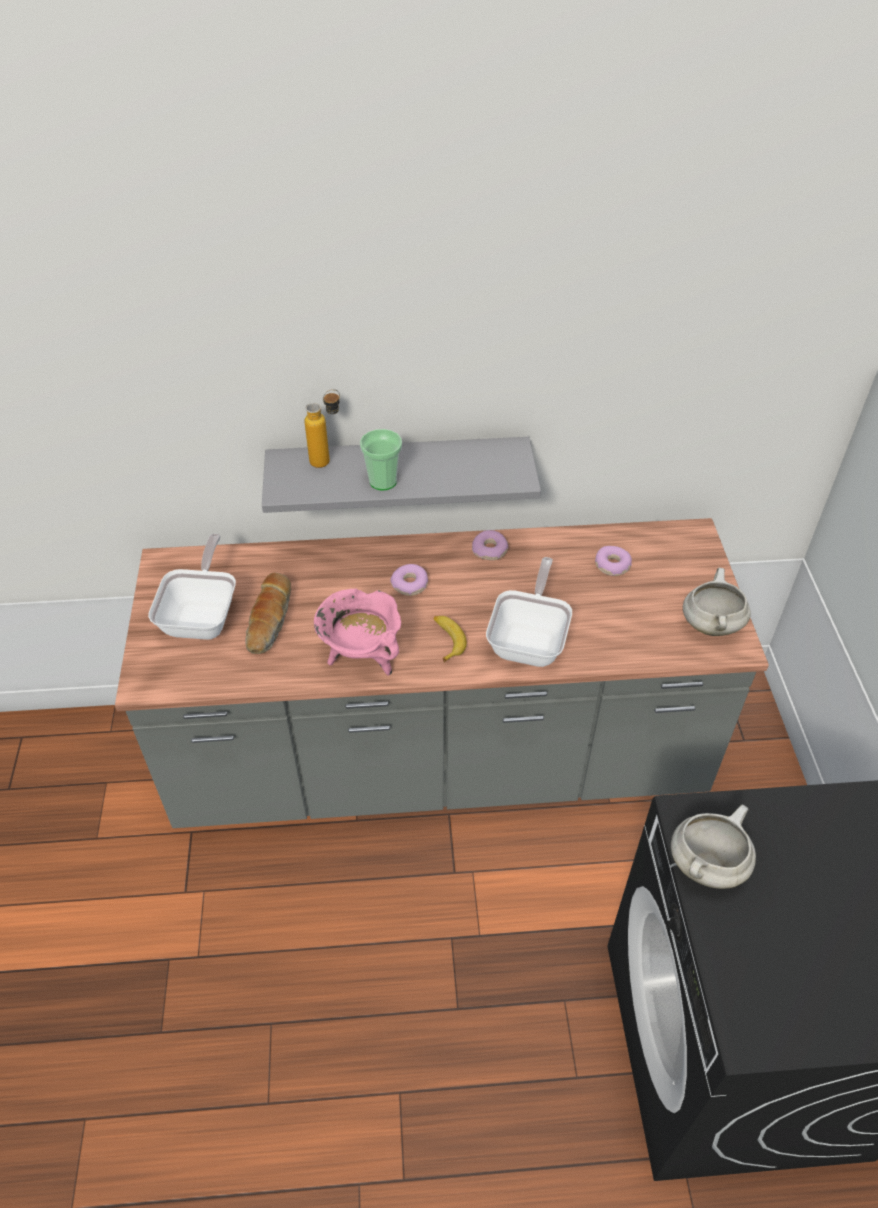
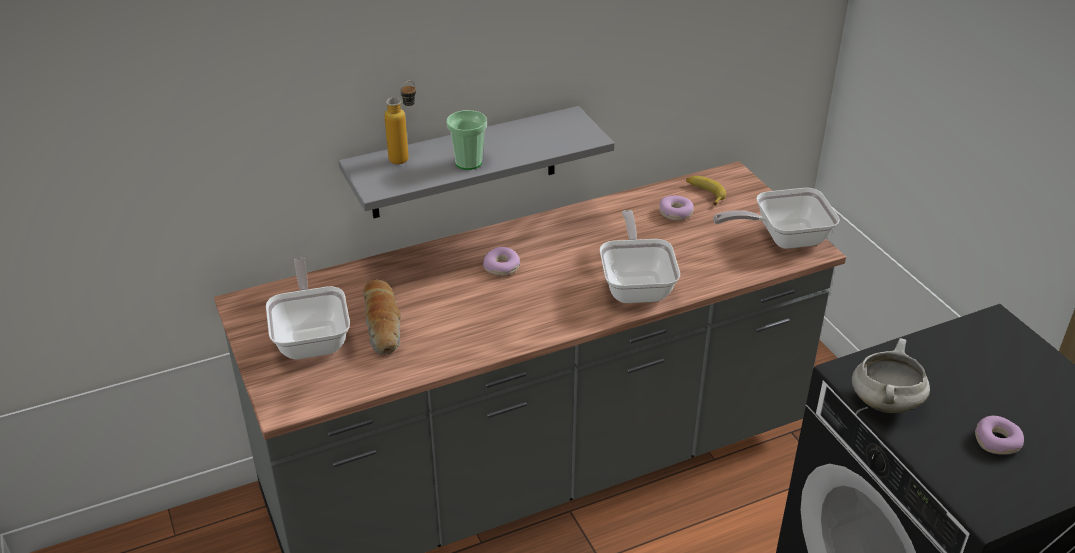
camera: 20 degrees left, 10 degrees down
pink cooking pot [314,589,401,676] -> none
banana [434,616,467,663] -> banana moved to [686,176,726,205]
donut [472,530,508,560] -> donut moved to [975,416,1024,455]
white cooking pot [683,568,751,636] -> frying pan [713,188,840,249]

